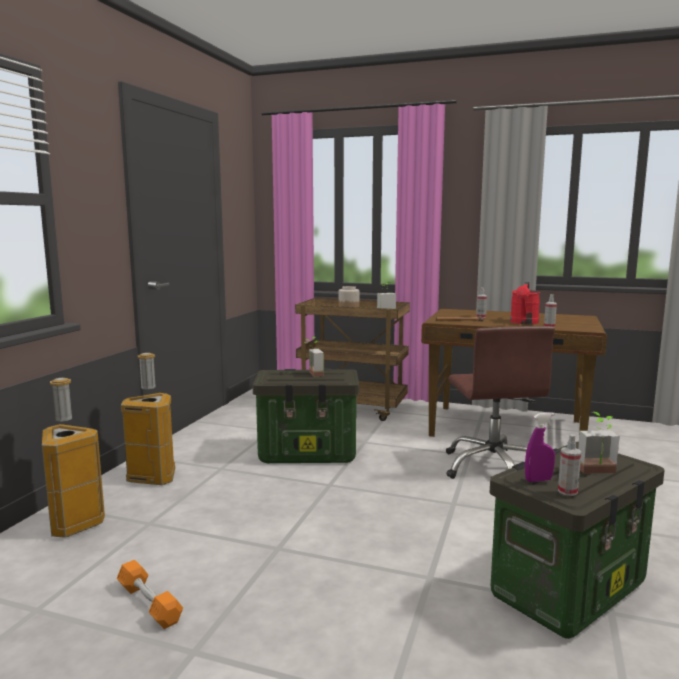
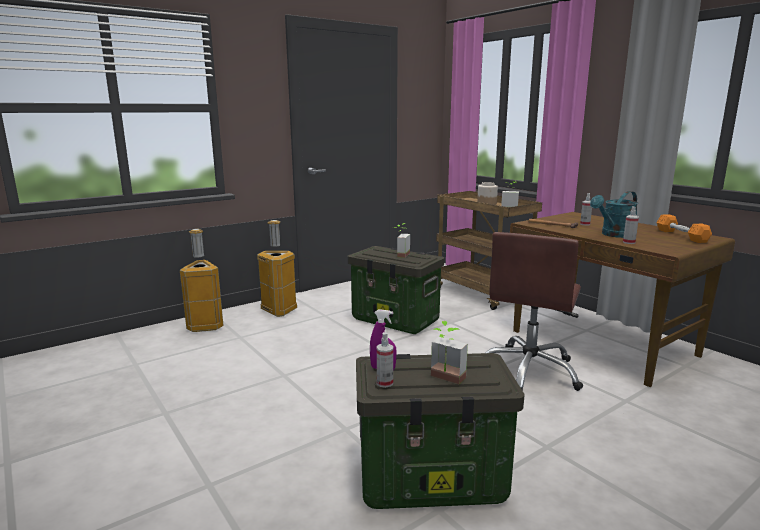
camera: 35 degrees right, 5 degrees up
orange dumbbell [117,560,183,629] -> orange dumbbell moved to [656,214,712,243]
red watering can [510,282,540,324] -> turquoise watering can [590,191,638,238]

